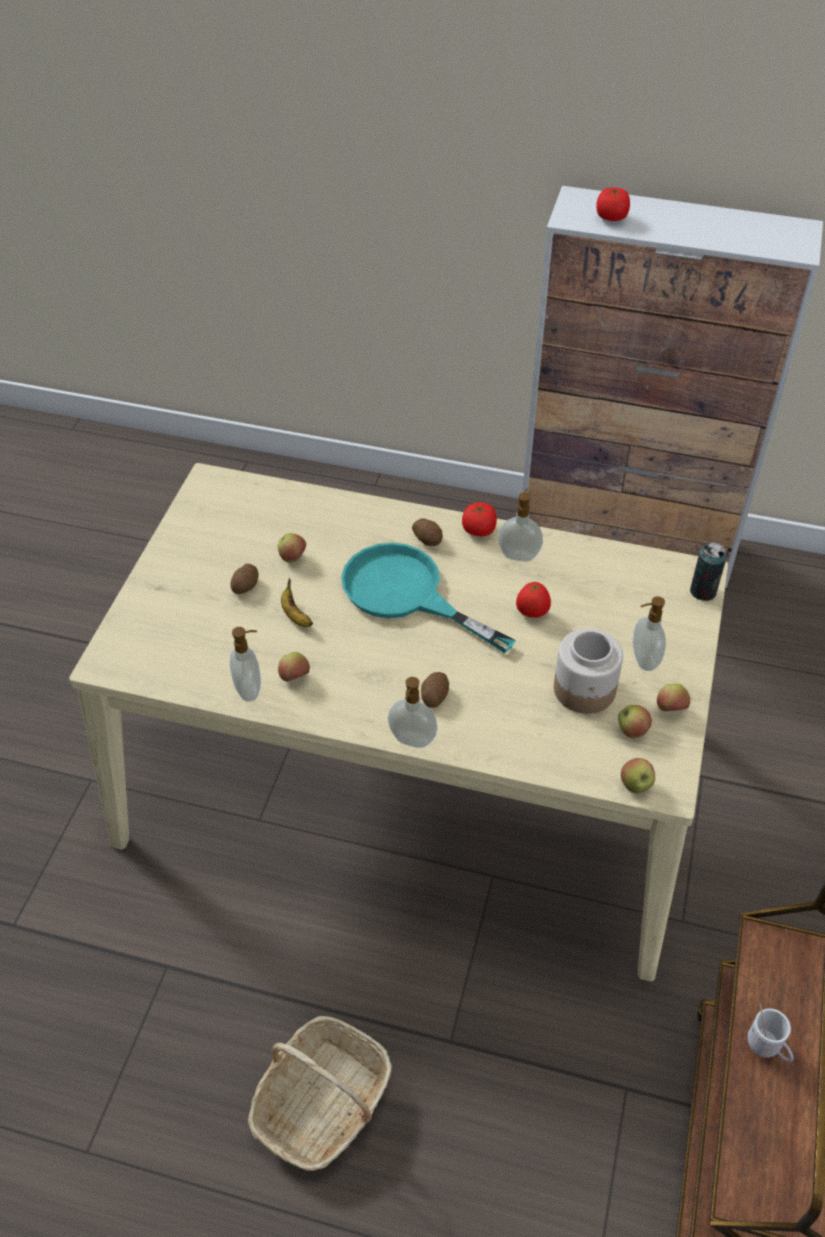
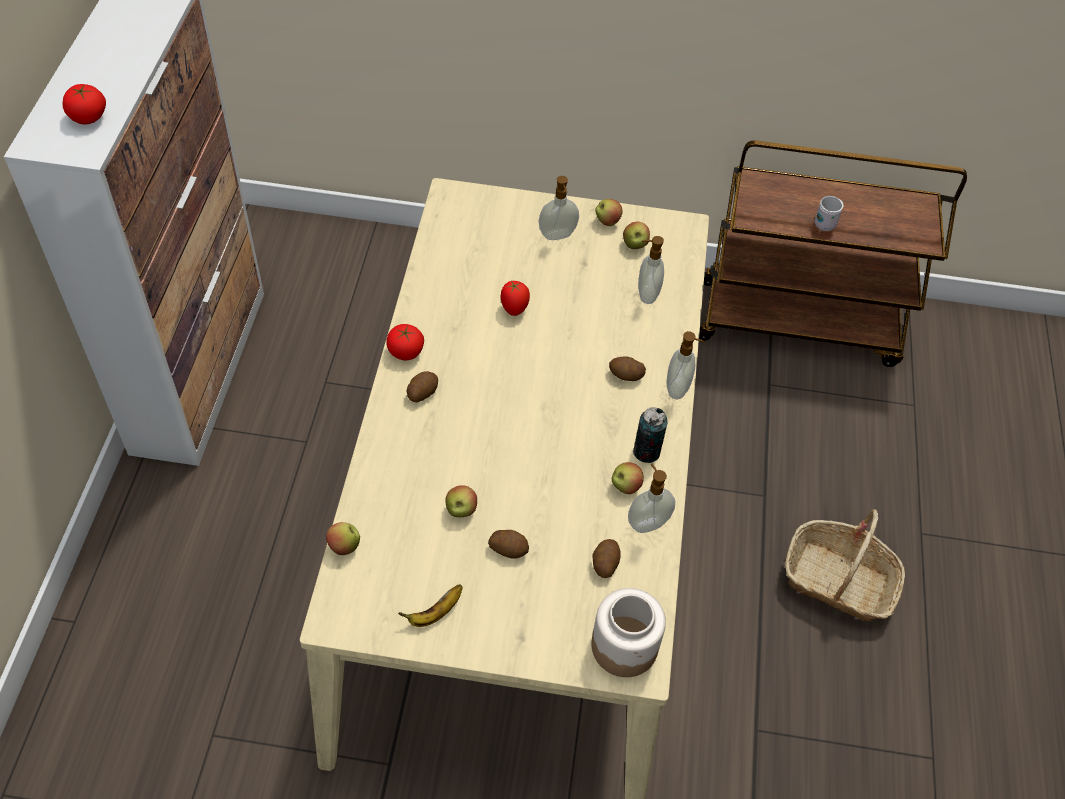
camera: 100 degrees left, 5 degrees up
banana [281,578,313,627] -> banana moved to [398,584,463,627]
turquoise frying pan [341,543,516,653] -> none
soap dispenser [498,488,543,561] -> soap dispenser moved to [638,236,664,304]
jar [554,628,623,714] -> jar moved to [591,588,666,677]
apple [621,758,655,794] -> apple moved to [326,522,360,555]
can [690,542,727,601] -> can moved to [633,407,668,463]
none -> potato [592,539,621,578]

